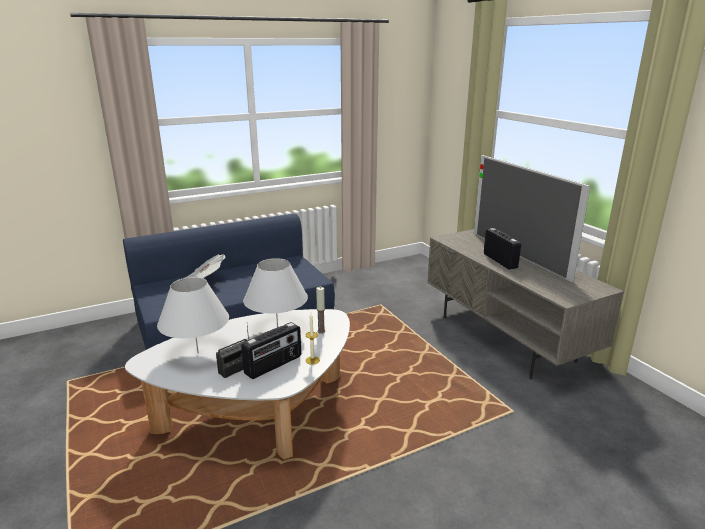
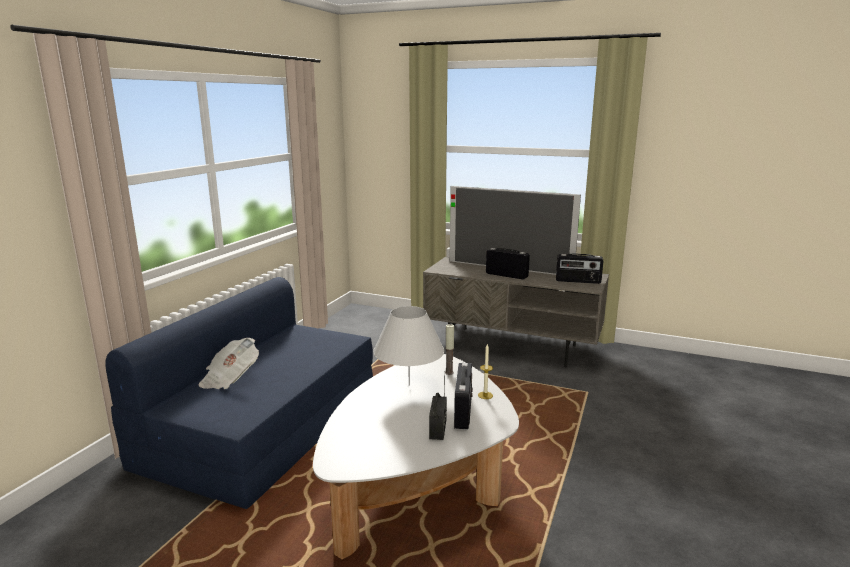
camera: 40 degrees left, 5 degrees down
white table lamp [157,277,229,353] -> none
none -> radio [556,253,604,284]

